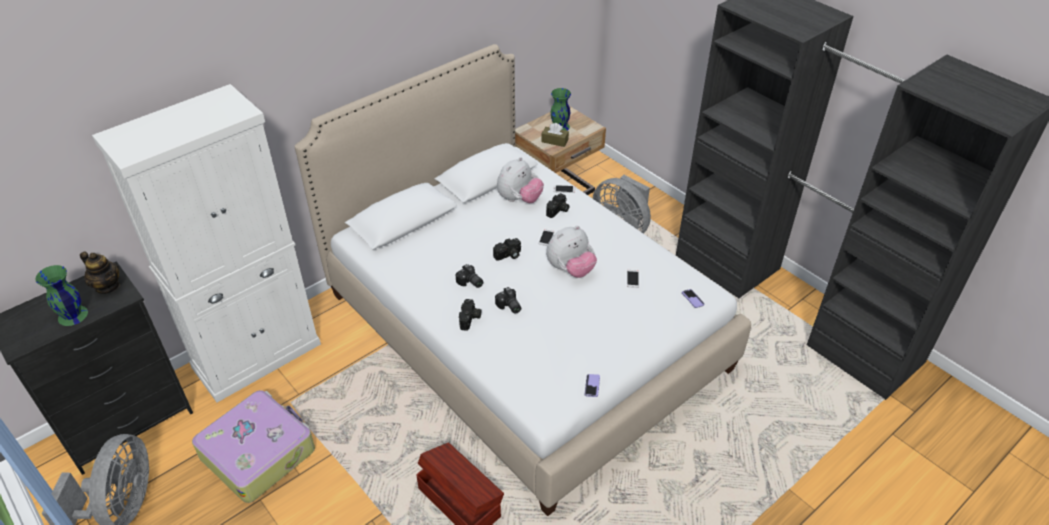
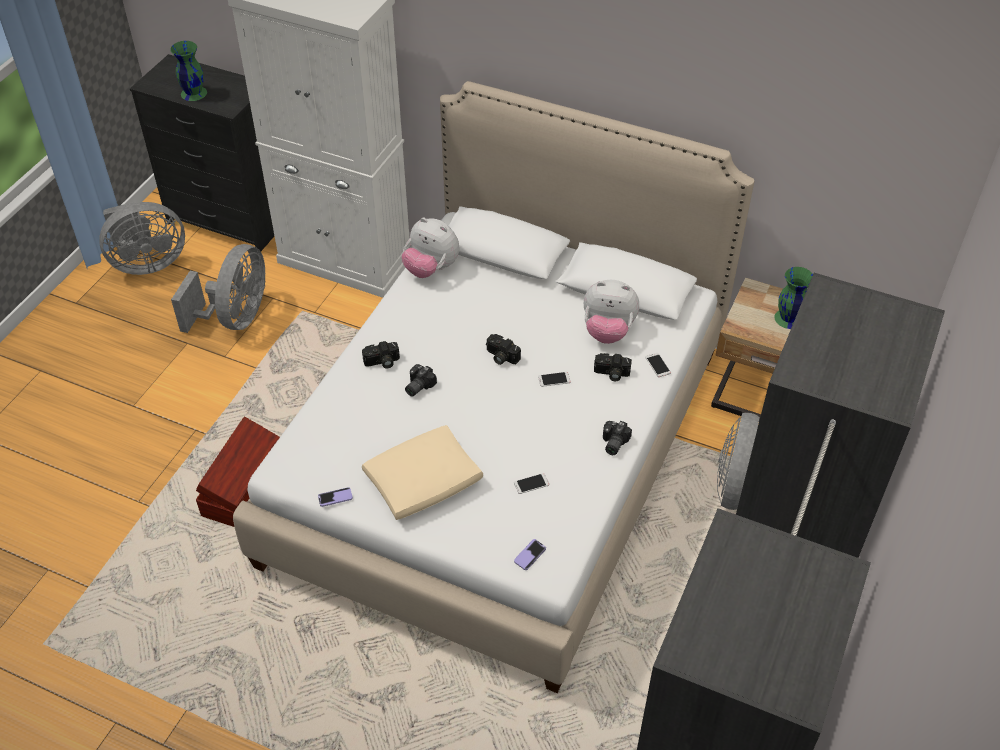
camera: 65 degrees right, 5 degrees up
teapot [80,251,120,294] -> none
suitcase [192,390,315,503] -> grey fan [171,244,265,333]
camera [455,264,483,288] -> camera moved to [603,421,632,455]
brown tissue box [541,123,569,147] -> none
plush toy [546,226,597,278] -> plush toy moved to [401,217,459,278]
none -> beige pillow [362,425,483,520]

